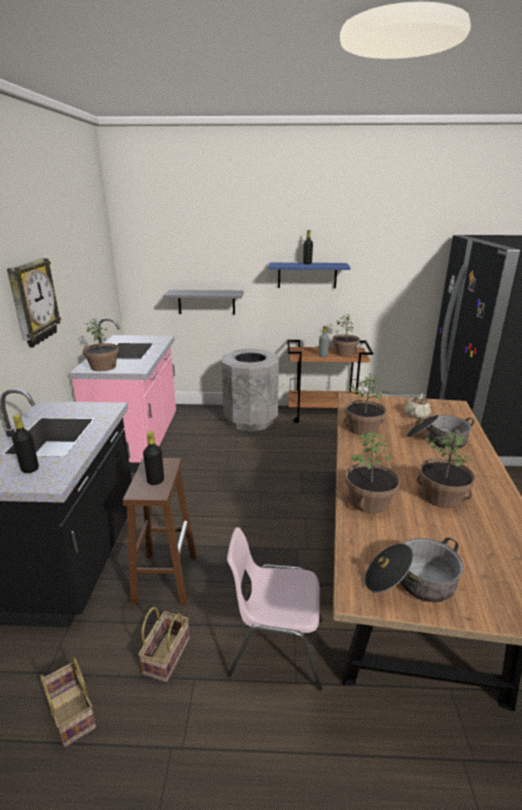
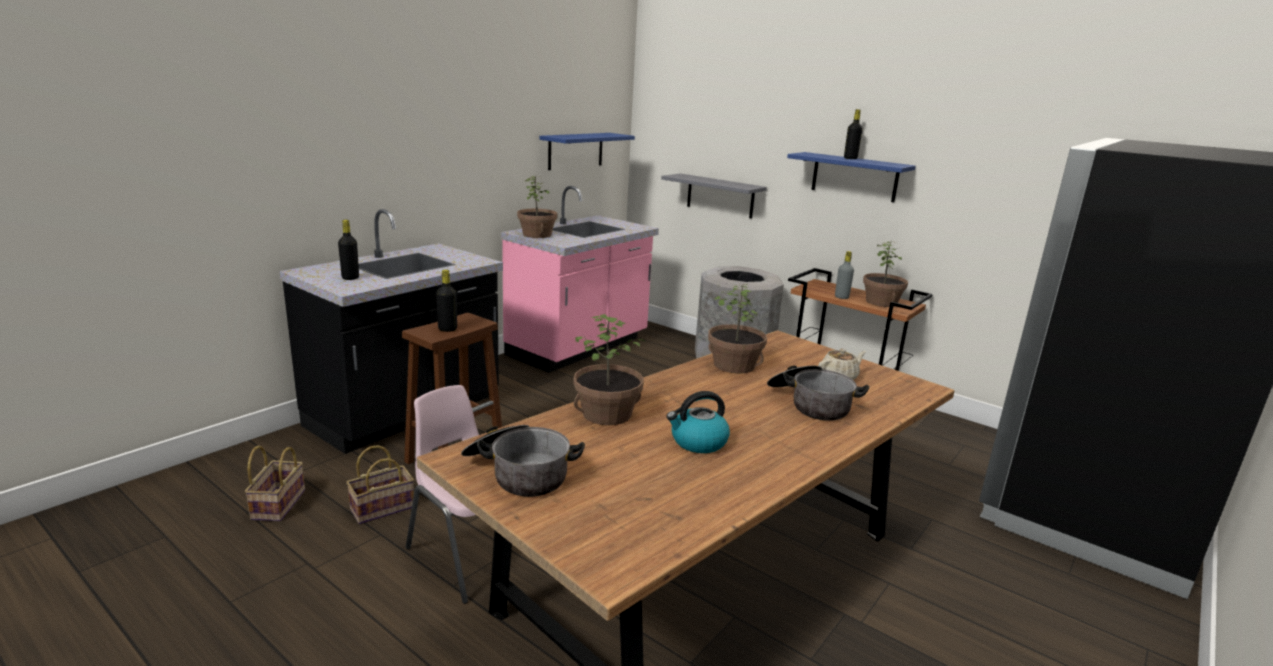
camera: 35 degrees right, 5 degrees down
wall clock [7,258,61,347] -> none
potted plant [417,429,475,508] -> kettle [667,391,730,453]
none -> blue shelf [539,133,635,170]

